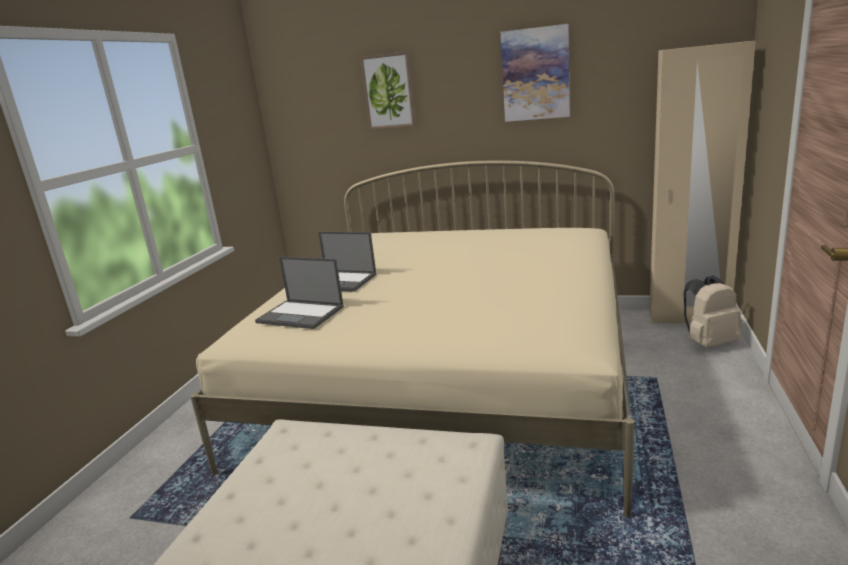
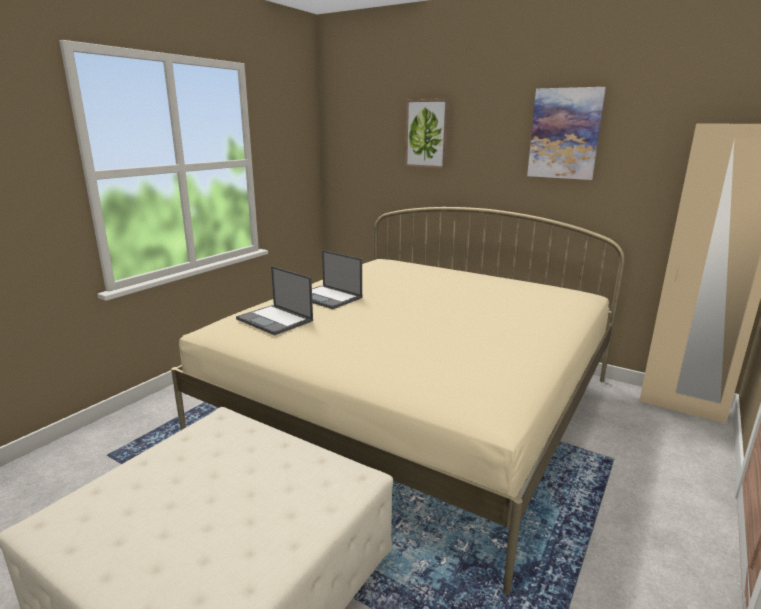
camera: 15 degrees right, 0 degrees up
beige backpack [683,276,742,348] -> none

